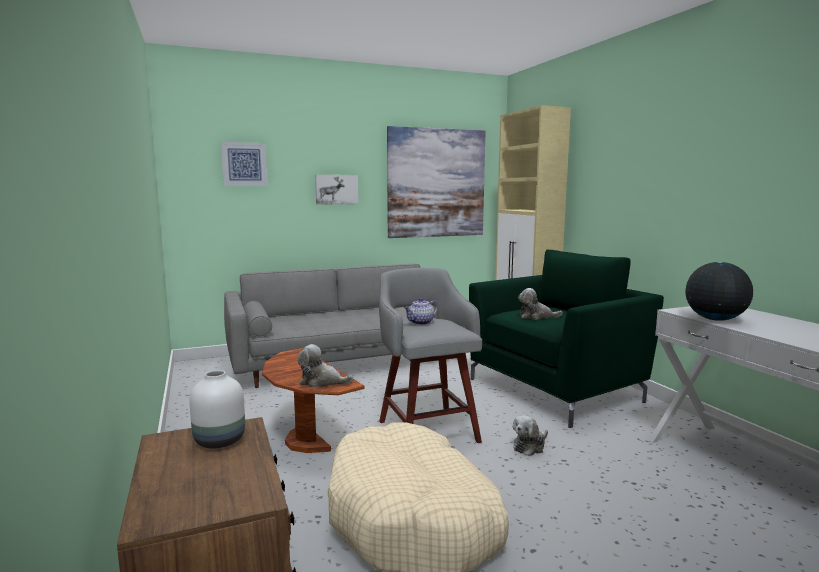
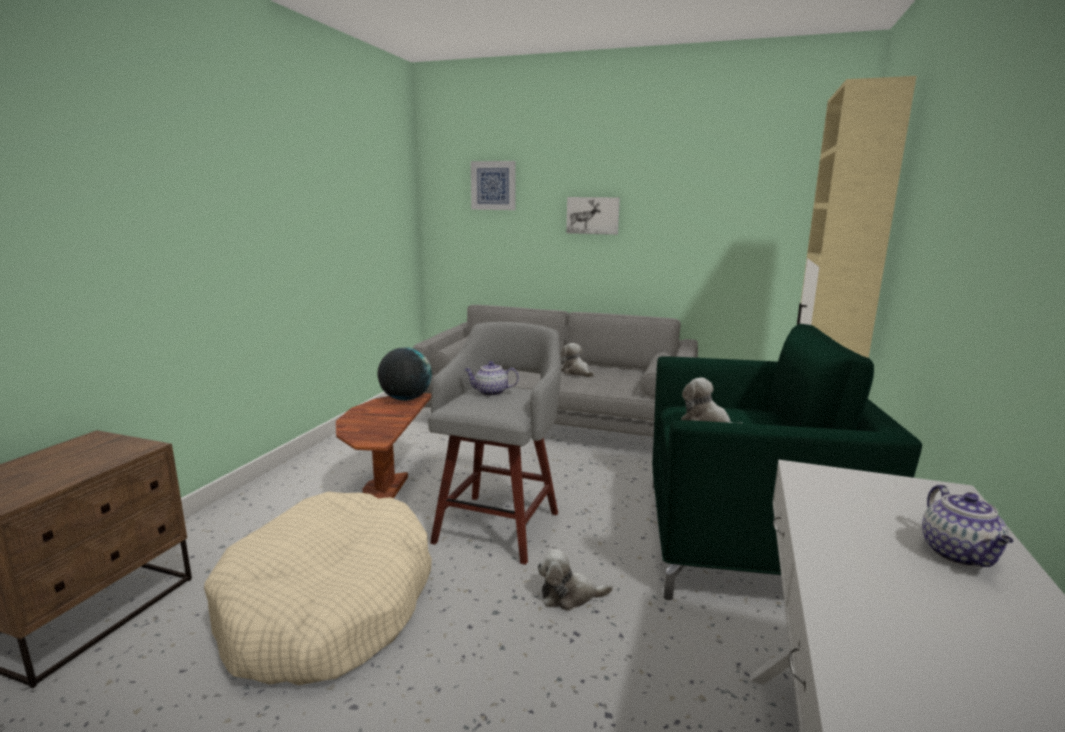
camera: 40 degrees right, 5 degrees up
white vase [189,370,245,449] -> none
plush toy [298,344,353,388] -> plush toy moved to [561,343,595,377]
picture [387,126,486,238] -> none
globe [686,262,753,321] -> globe moved to [378,347,432,401]
none -> teapot [922,485,1014,567]

